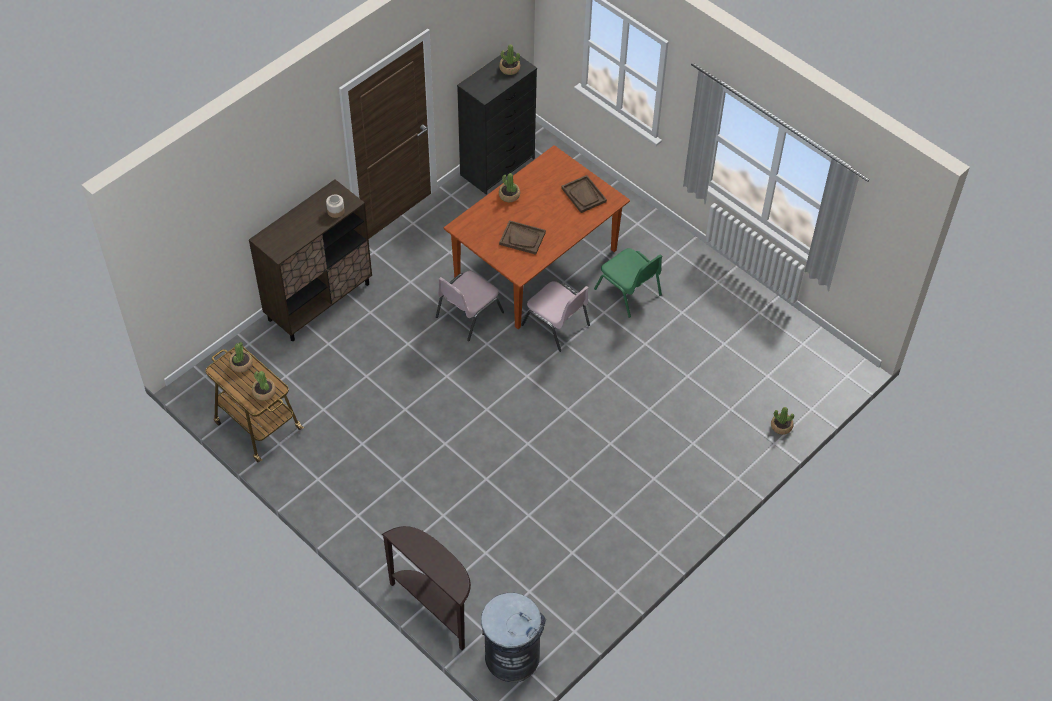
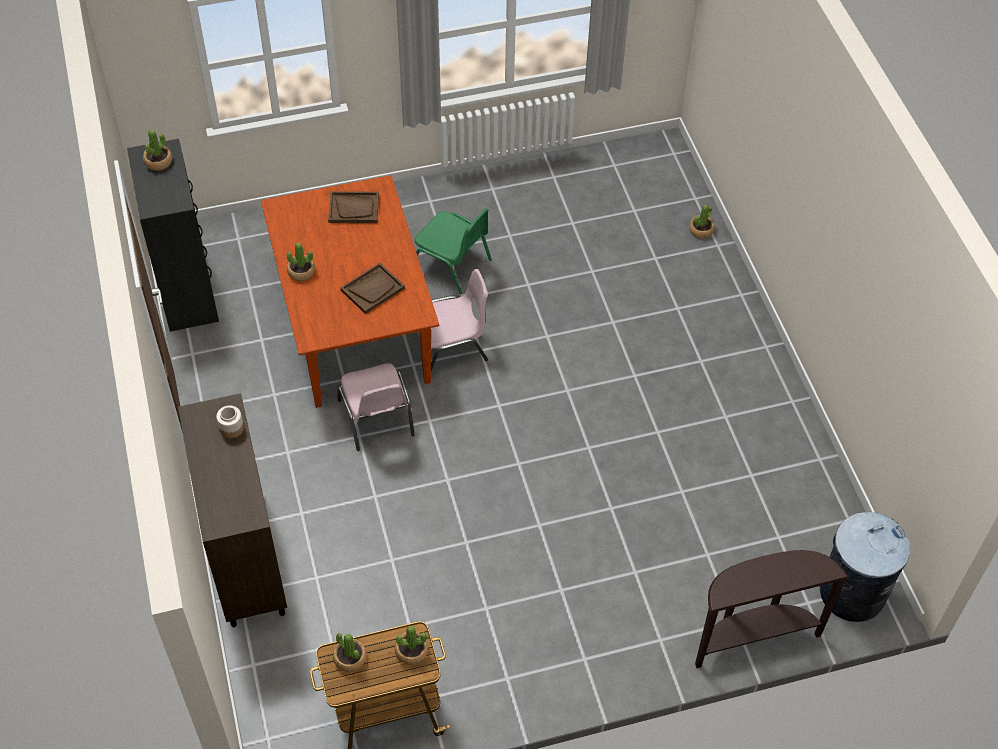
camera: 60 degrees left, 0 degrees up
green chair [594,248,662,318] -> green chair turned 45 degrees clockwise [414,208,492,294]

